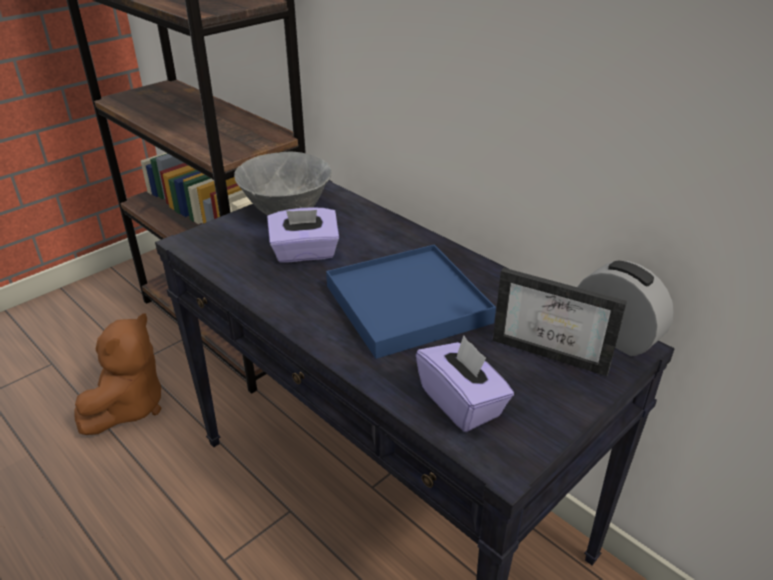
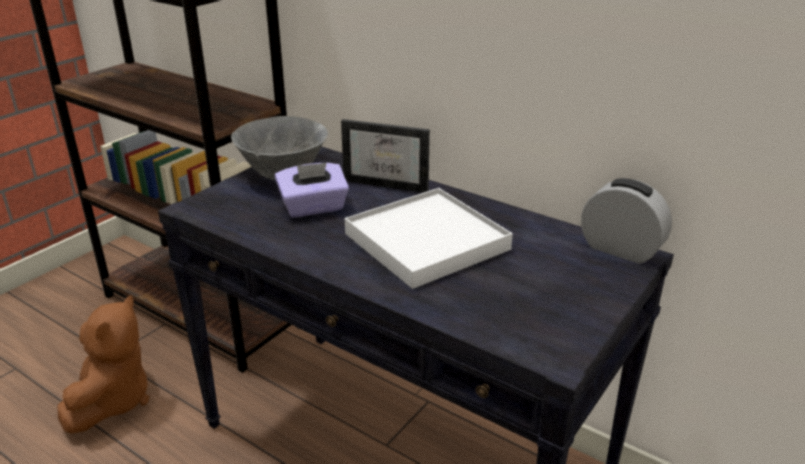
camera: 10 degrees left, 5 degrees down
blue tray [326,245,496,359] -> white tray [345,188,513,289]
purple tissue box [416,335,514,432] -> none
picture frame [493,268,627,376] -> picture frame moved to [341,119,430,193]

